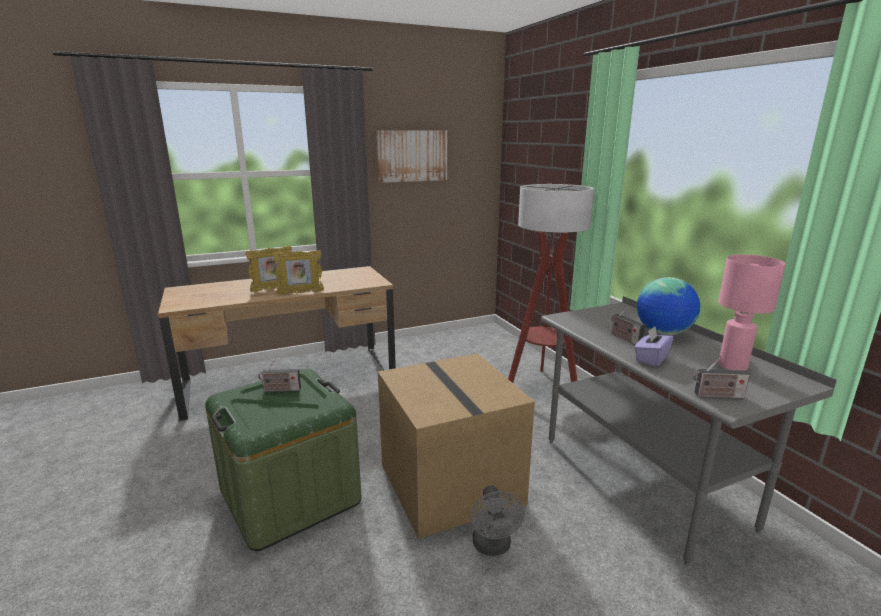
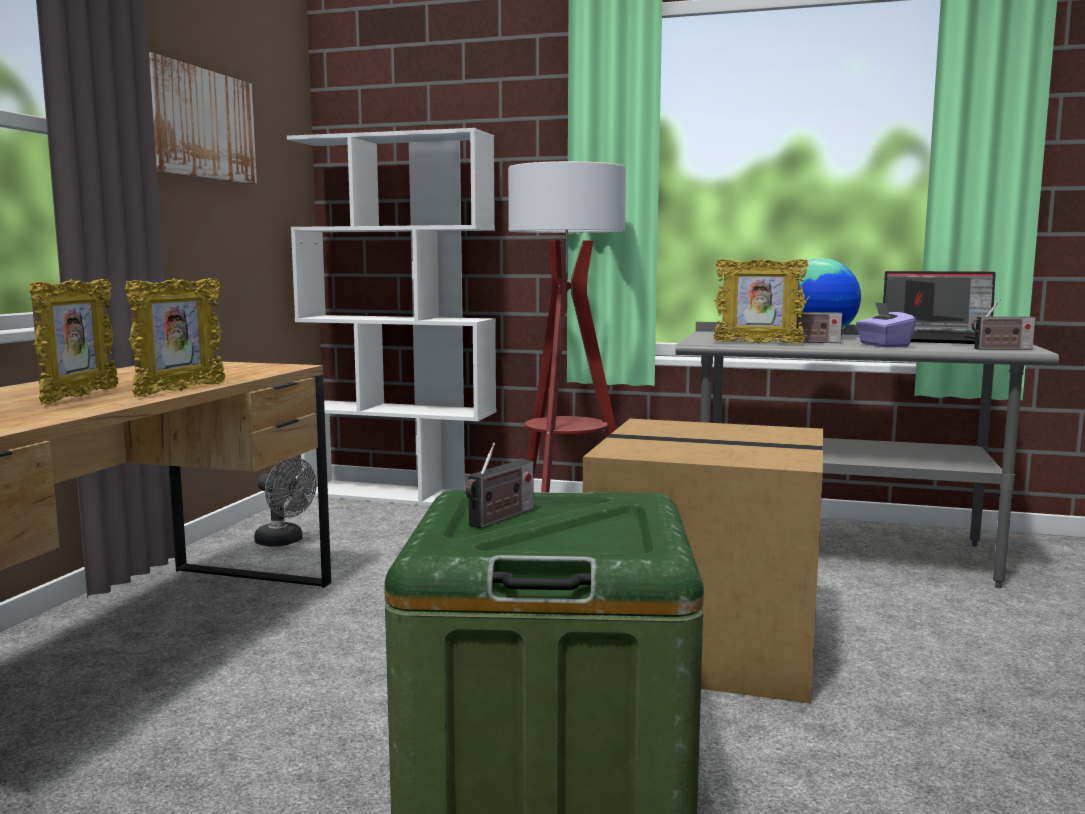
camera: 50 degrees left, 10 degrees down
grey fan [471,485,524,556] -> grey fan moved to [254,457,317,547]
radio [693,358,750,399] -> radio turned 45 degrees clockwise [971,299,1036,350]
pink table lamp [718,254,786,371] -> laptop [883,271,996,344]
none -> white bookcase [287,128,496,506]
none -> picture frame [713,258,808,344]

